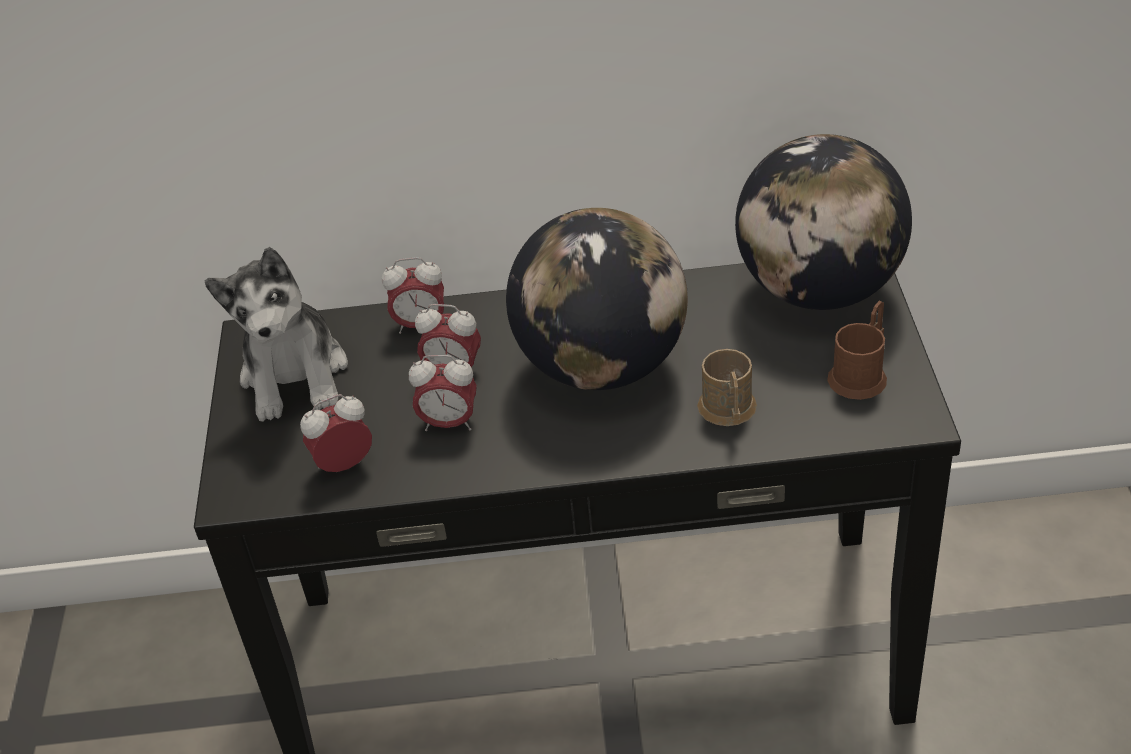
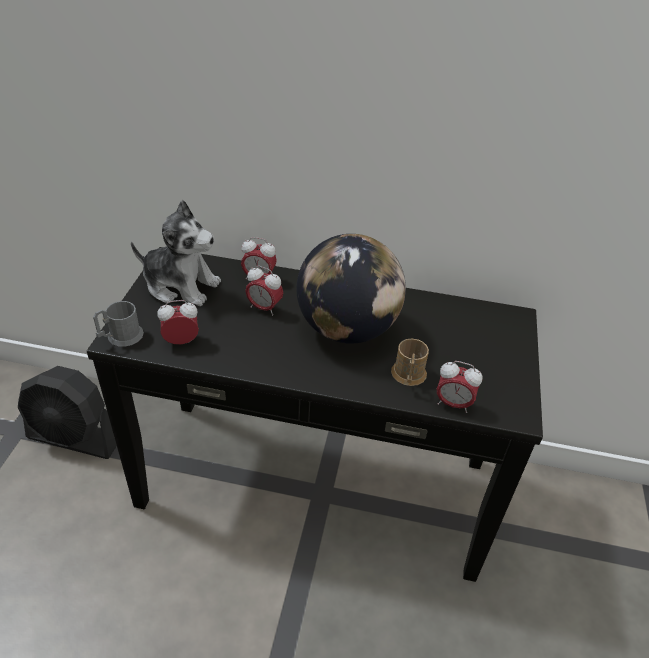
camera: 10 degrees right, 0 degrees up
plush toy [204,247,348,422] -> plush toy turned 75 degrees counterclockwise [131,200,221,306]
alarm clock [409,355,477,431] -> alarm clock moved to [437,361,483,413]
globe [735,134,912,310] -> none
brown mug [827,301,887,400] -> none
none -> black fan [18,366,117,459]
none -> grey mug [93,301,144,347]

